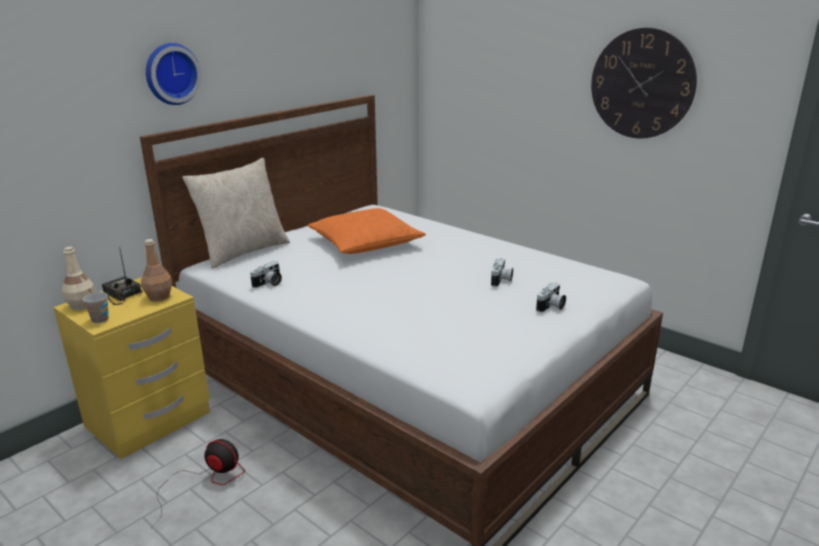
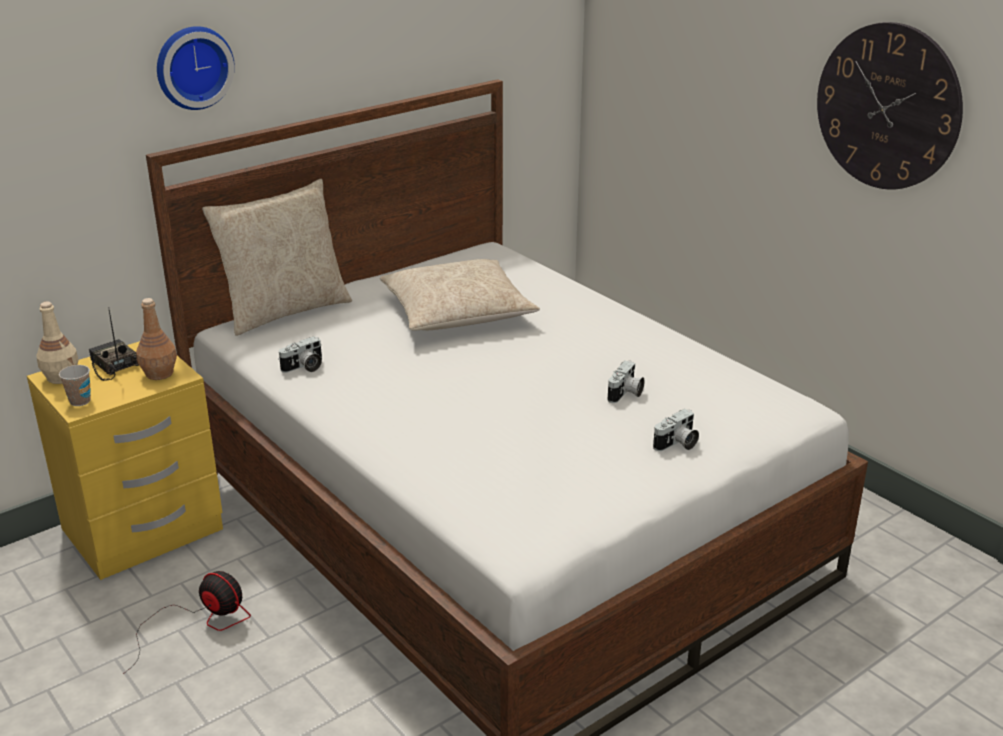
camera: 10 degrees right, 5 degrees up
orange pillow [308,208,426,254] -> beige pillow [380,259,540,331]

